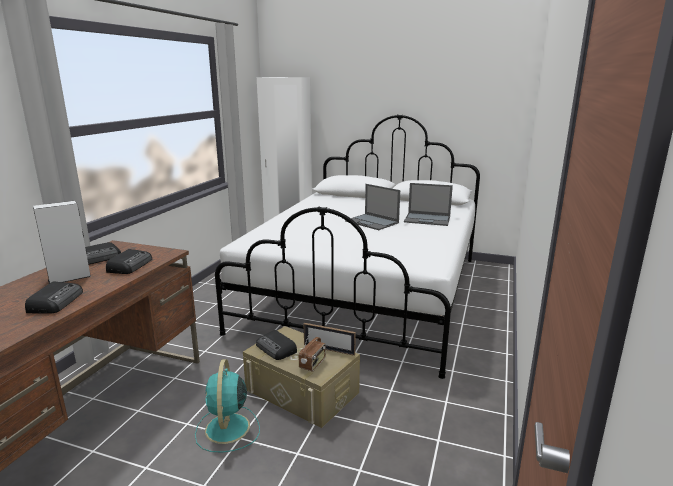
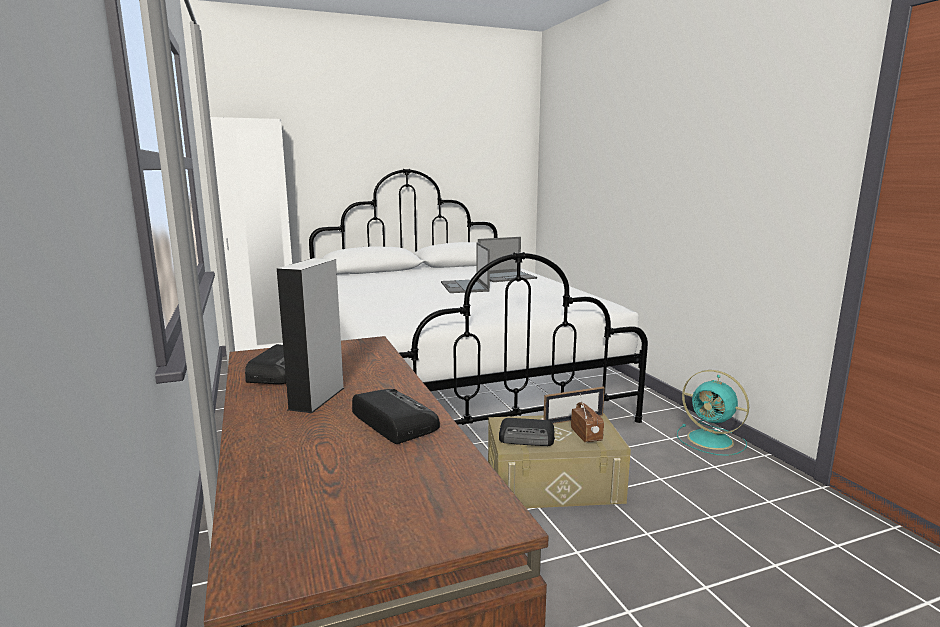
camera: 40 degrees left, 5 degrees down
radio [106,249,152,274] -> none
turquoise fan [195,359,260,453] -> turquoise fan moved to [677,370,749,456]
laptop [345,184,400,230] -> laptop turned 75 degrees clockwise [441,242,490,293]

